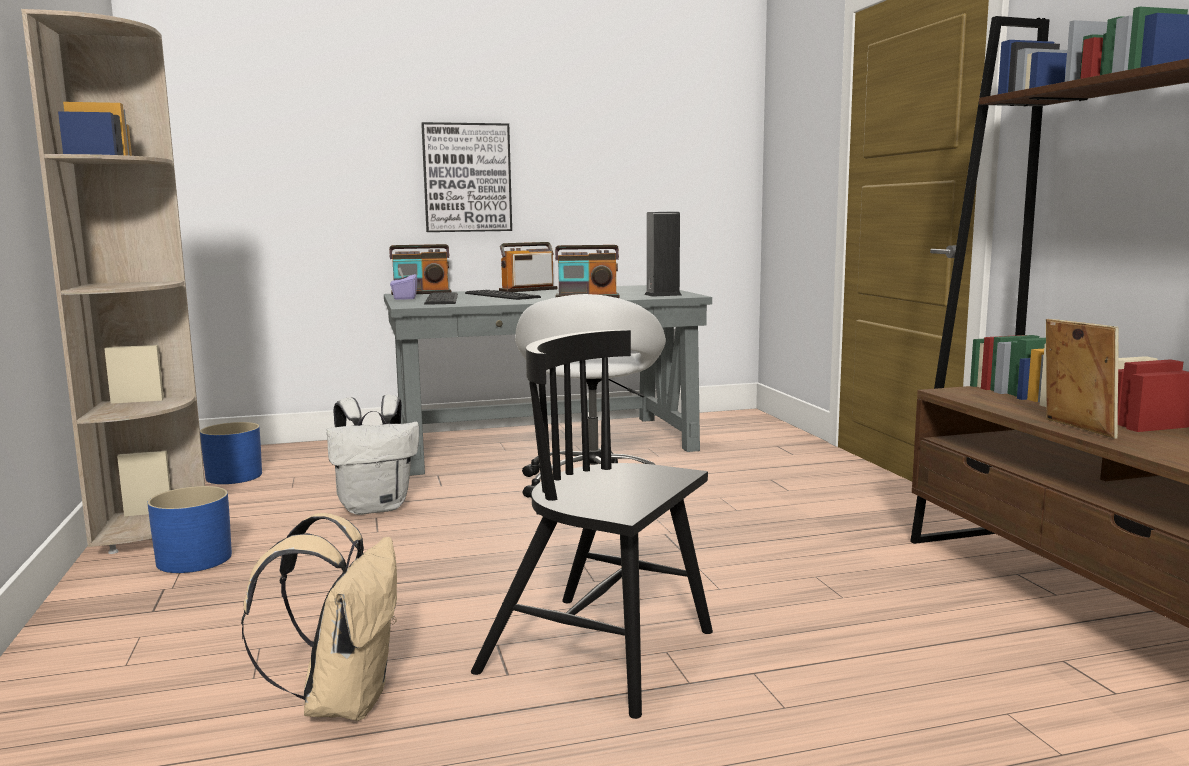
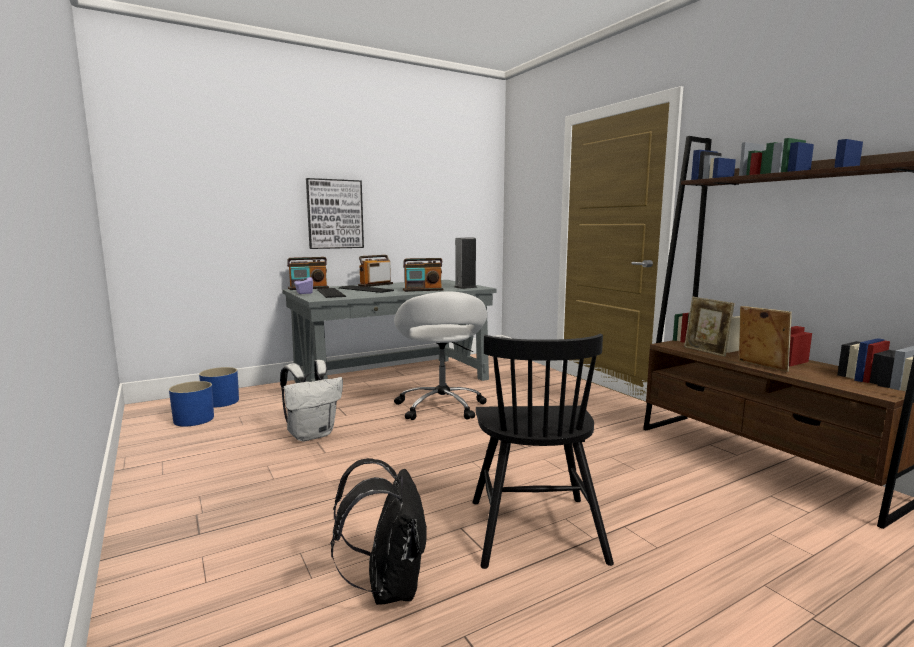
camera: 15 degrees left, 0 degrees up
beige bookcase [21,9,205,554] -> none
blue planter [147,486,232,573] -> blue planter moved to [199,367,239,408]
beige backpack [241,513,397,721] -> black backpack [331,458,427,605]
black chair [471,330,713,719] -> black chair turned 105 degrees counterclockwise [472,334,614,569]
none -> picture frame [684,297,735,357]

